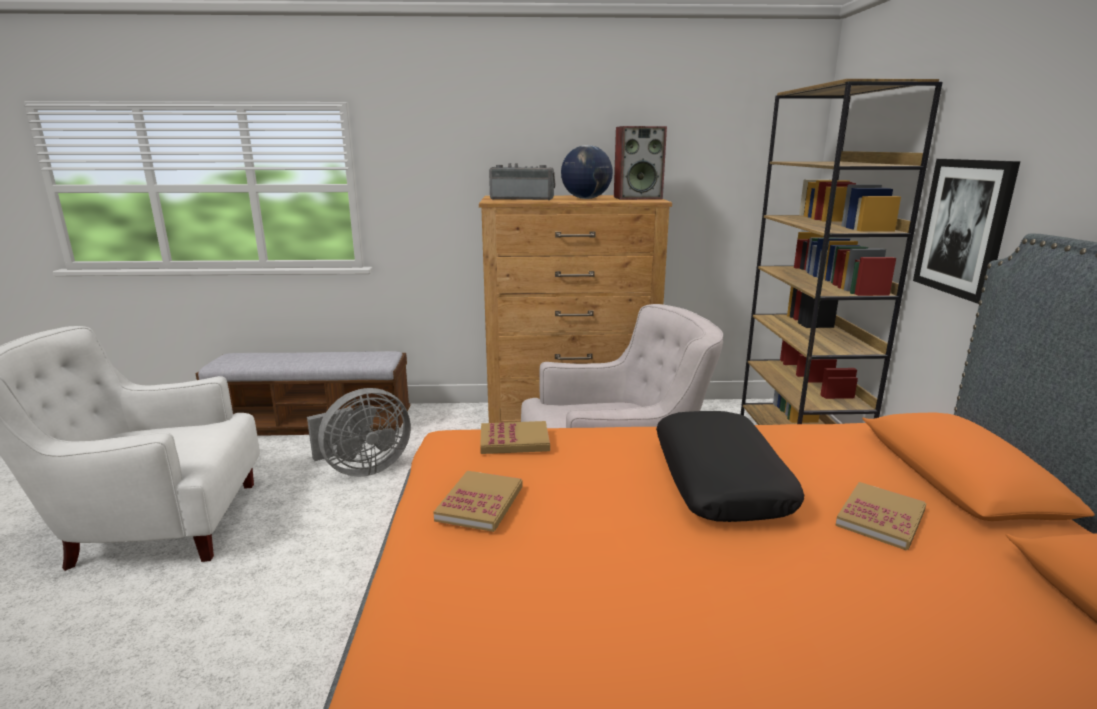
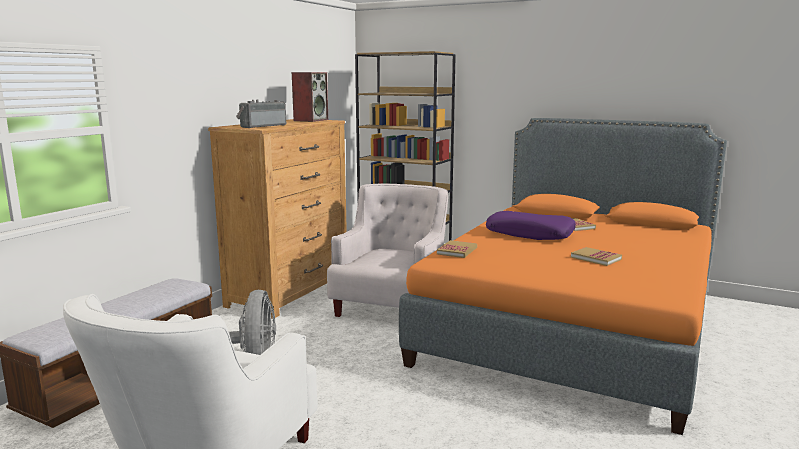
camera: 60 degrees left, 5 degrees down
book [433,471,523,532] -> book moved to [571,247,622,266]
globe [561,145,613,199] -> none
black pillow [656,411,804,522] -> purple pillow [486,211,576,240]
picture [913,159,1020,304] -> none

